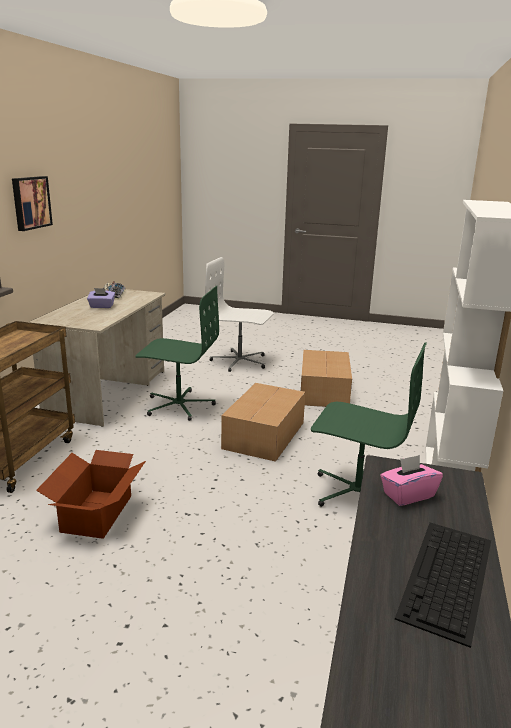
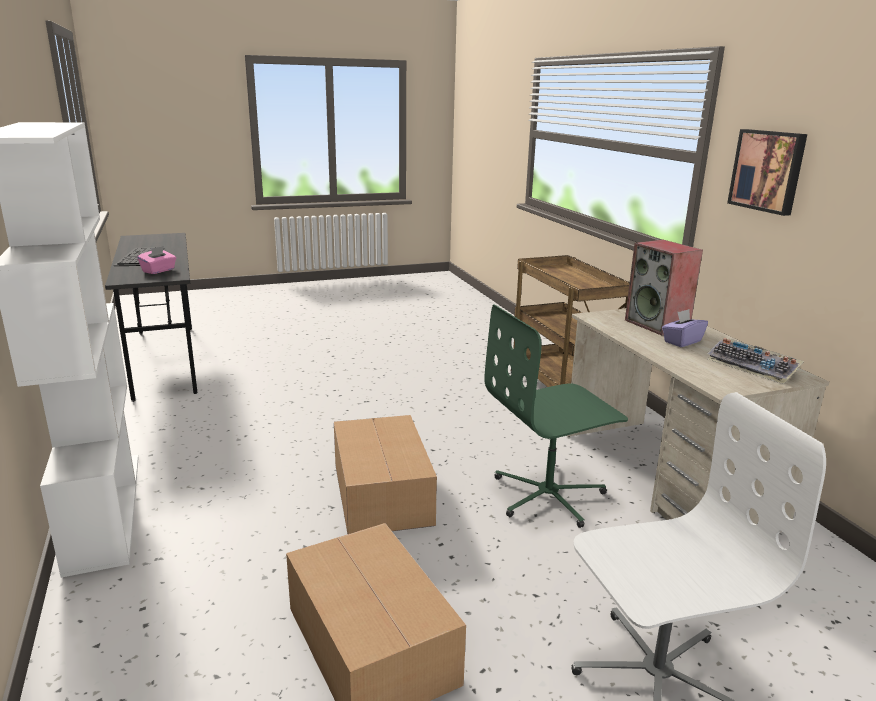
camera: 145 degrees right, 0 degrees up
cardboard box [36,450,146,539] -> none
green office chair [311,342,427,507] -> none
none -> speaker [625,239,703,336]

